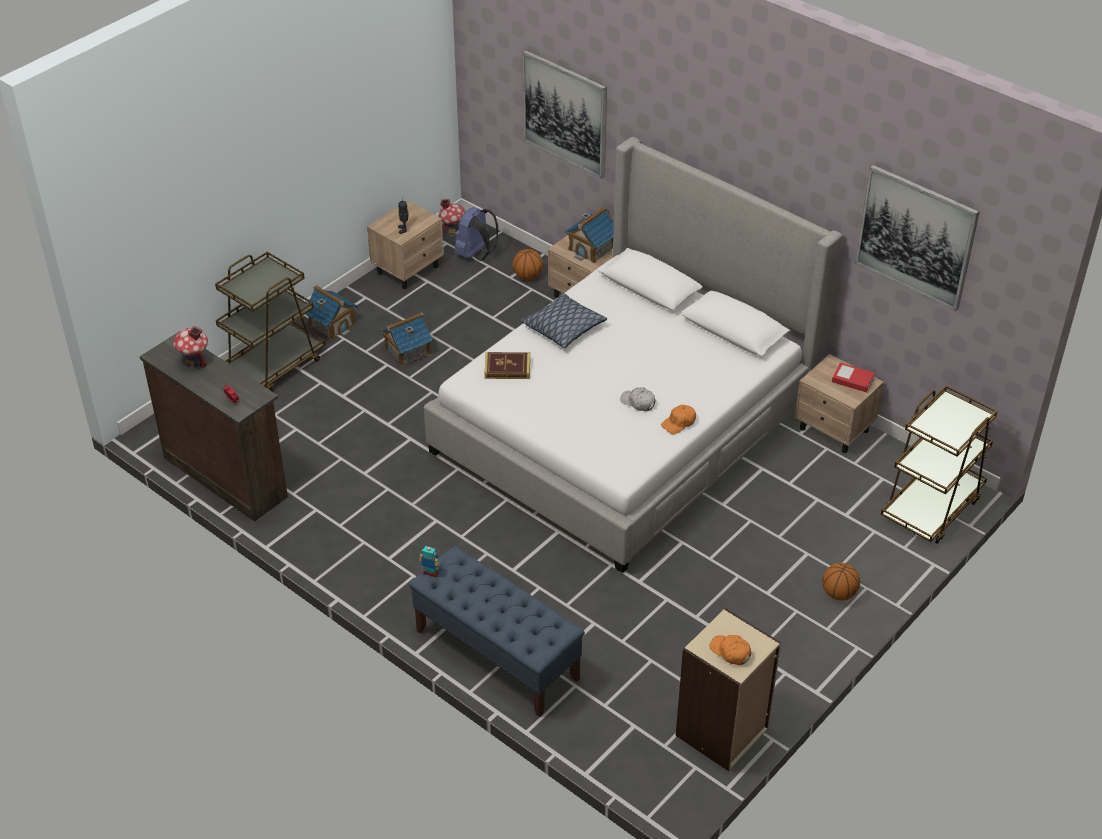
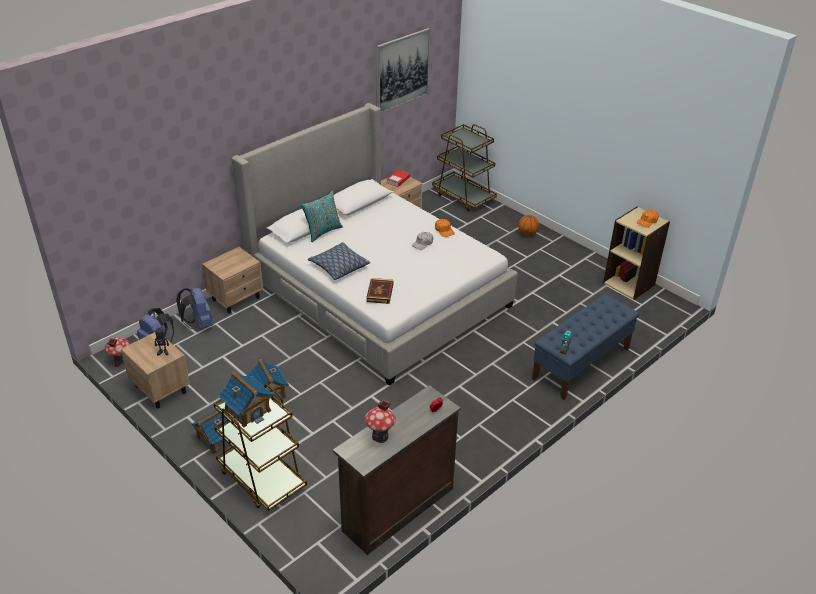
camera: 85 degrees left, 5 degrees down
basketball [513,249,543,280] -> blue backpack [176,288,214,329]
picture [522,50,607,179] -> none
toy house [565,207,614,263] -> toy house moved to [218,371,273,428]
none -> turquoise pillow [301,190,343,242]

